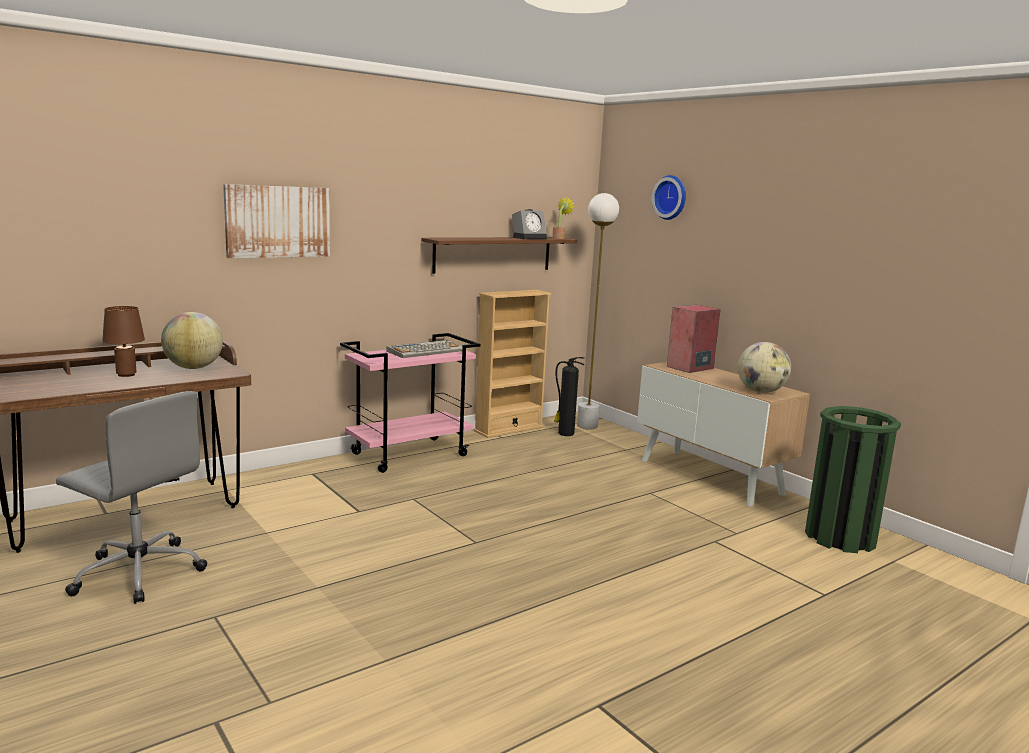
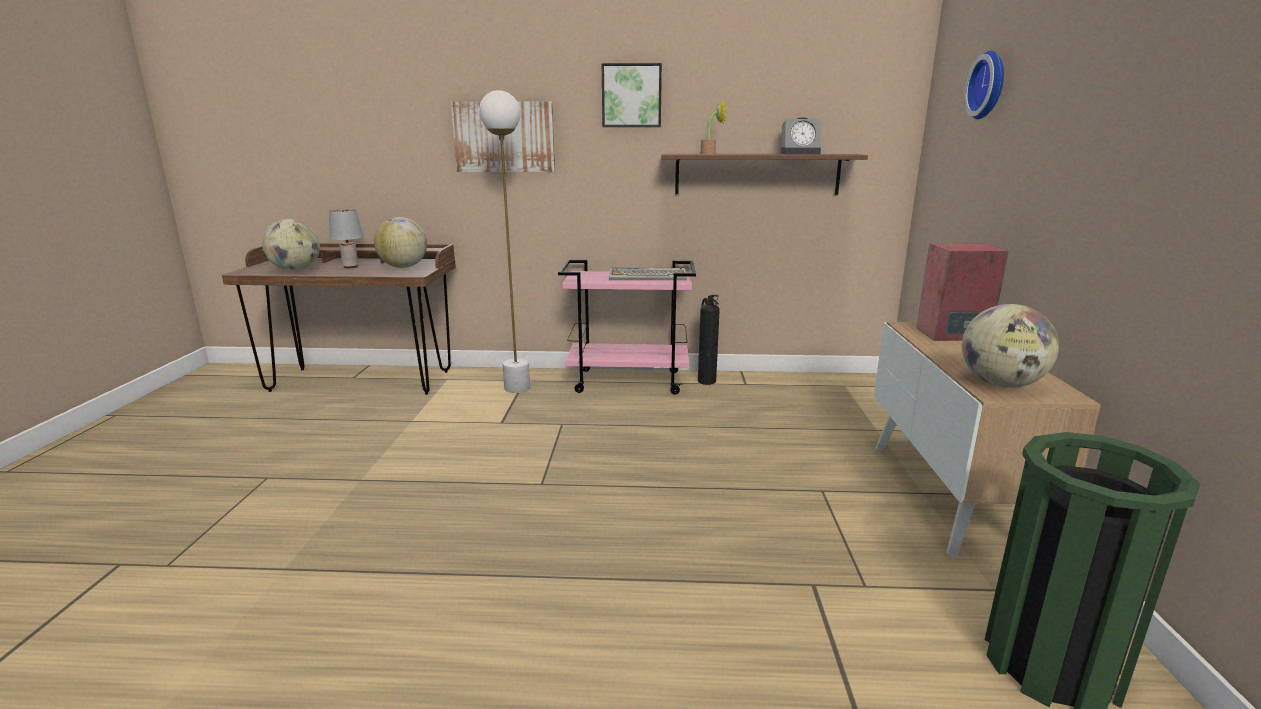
camera: 40 degrees right, 5 degrees up
grey office chair [56,391,207,604] -> none
brown table lamp [102,306,145,377] -> grey table lamp [329,209,364,268]
beige bookcase [474,290,552,438] -> none
potted plant [552,197,575,239] -> potted plant moved to [700,101,727,154]
fire extinguisher [554,357,585,436] -> fire extinguisher moved to [698,295,720,385]
white floor lamp [577,193,619,430] -> white floor lamp moved to [479,90,530,393]
none -> globe [262,219,320,271]
none -> picture [602,63,662,127]

